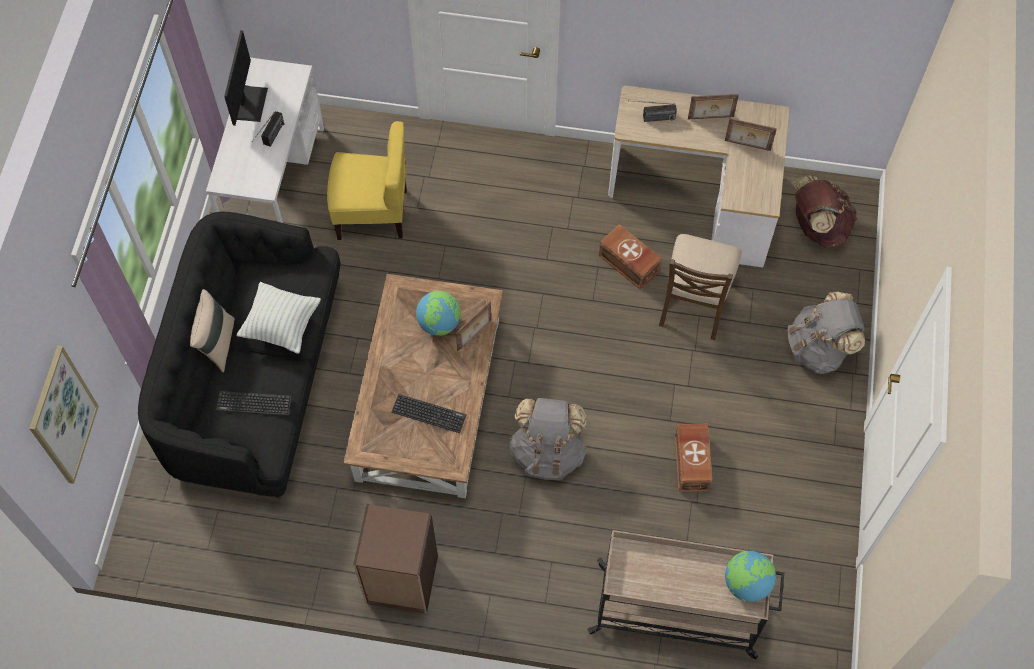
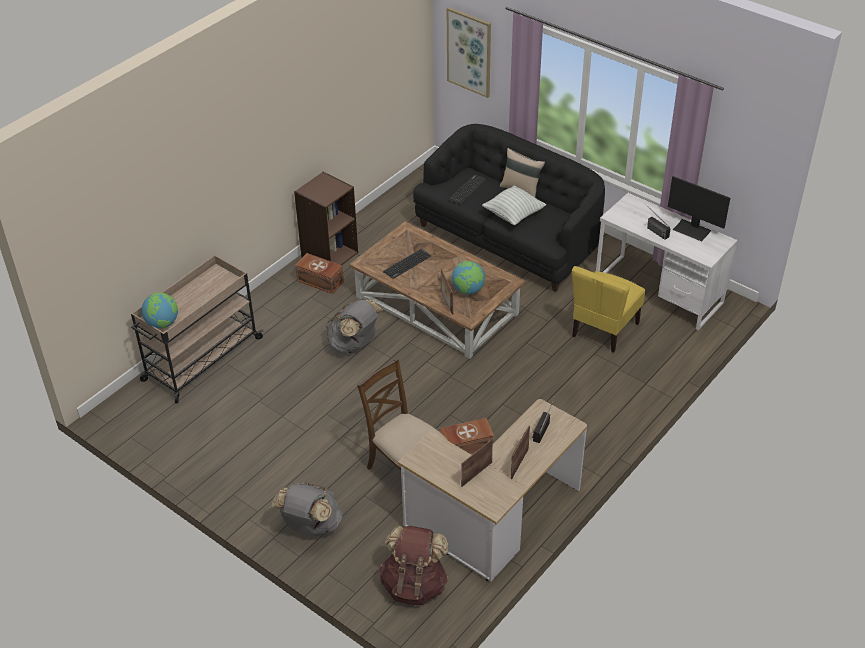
camera: 120 degrees right, 20 degrees down
brown storage box [675,424,712,492] -> brown storage box moved to [295,253,344,294]

